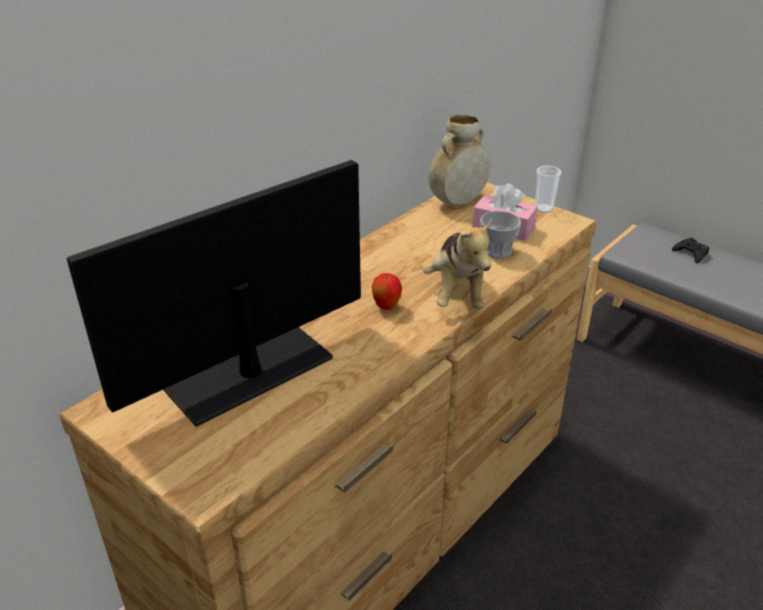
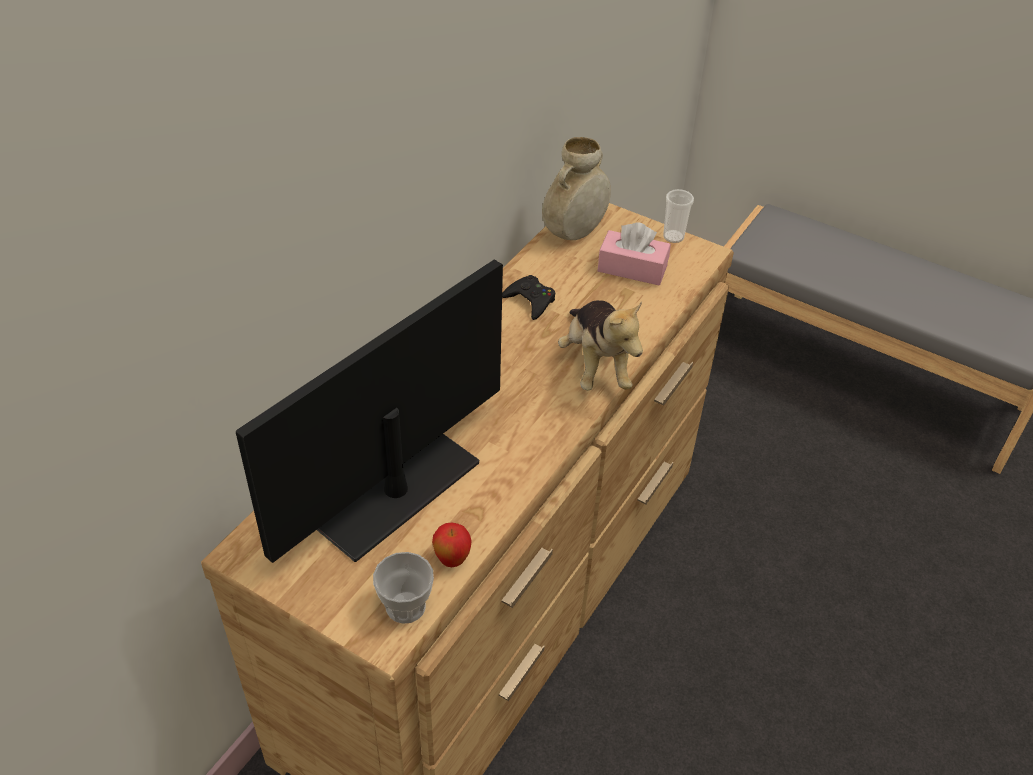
camera: 10 degrees left, 10 degrees up
apple [372,273,402,310] -> apple moved to [432,523,472,567]
cup [480,211,521,258] -> cup moved to [373,552,434,624]
black game controller [672,238,709,263] -> black game controller moved to [502,275,555,320]

